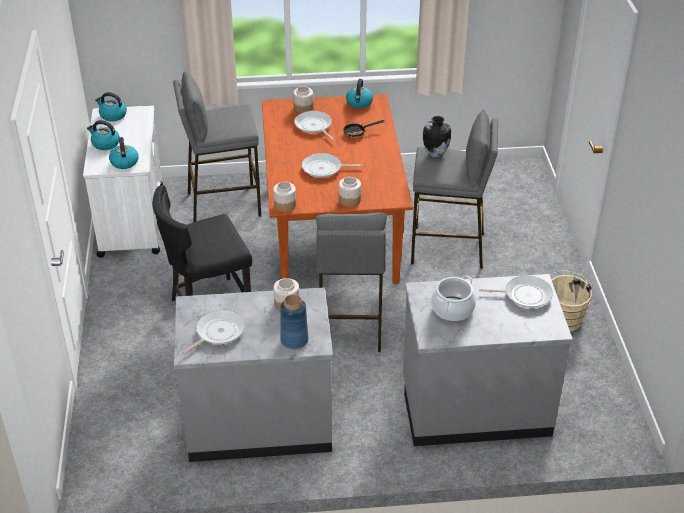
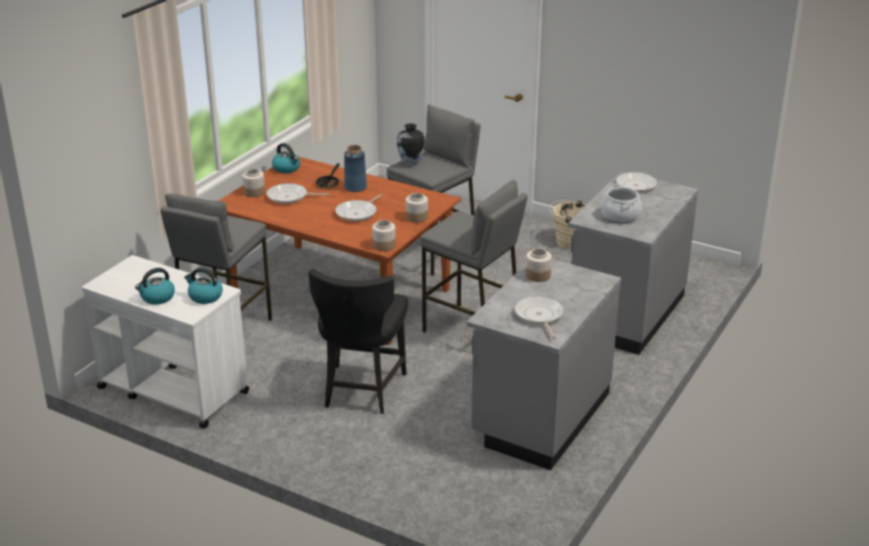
camera: 55 degrees left, 10 degrees down
kettle [95,92,127,122] -> none
blue vase [280,295,309,349] -> blue vase moved to [344,145,367,192]

